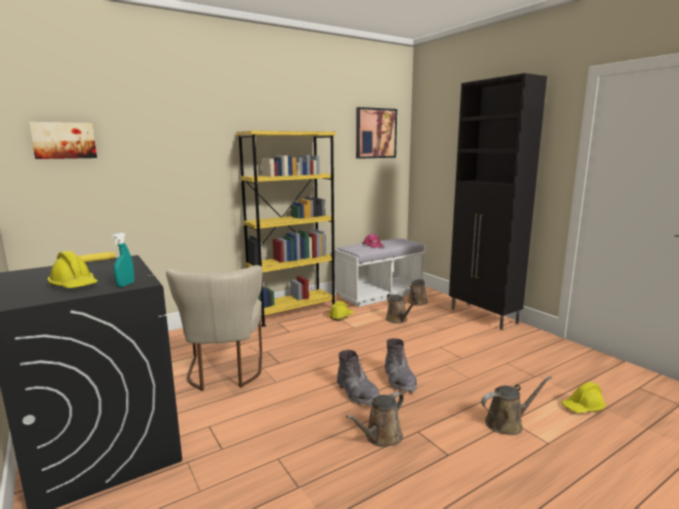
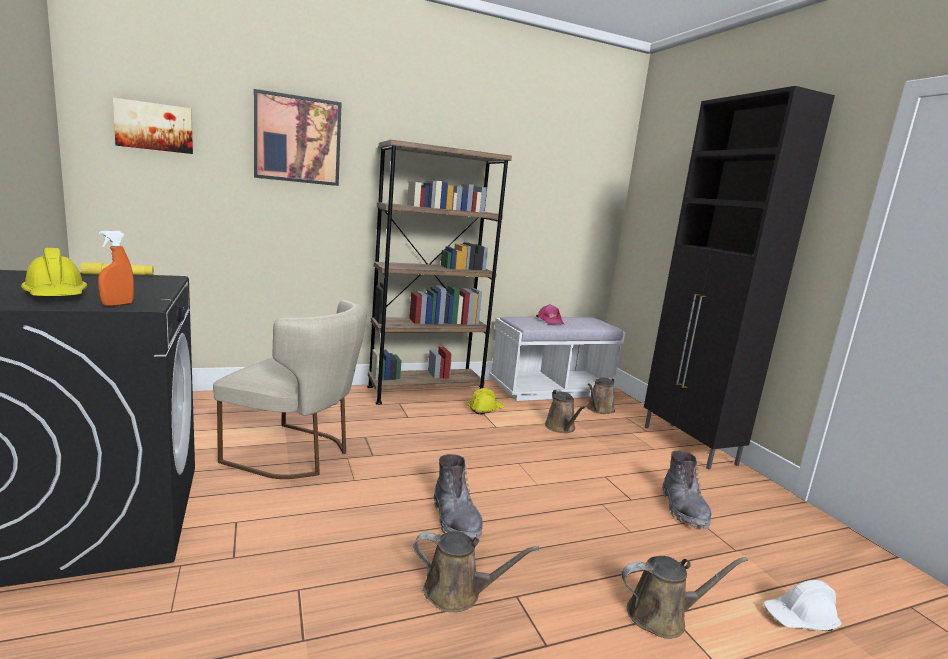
camera: 10 degrees right, 0 degrees up
turquoise spray bottle [112,232,134,287] -> orange spray bottle [98,231,134,306]
beige chair [166,265,262,391] -> beige chair turned 75 degrees counterclockwise [213,300,366,479]
yellow bookcase [236,131,336,327] -> brown bookcase [367,140,512,405]
brown watering can [346,392,404,447] -> brown watering can turned 135 degrees counterclockwise [413,531,539,613]
picture [356,107,397,159] -> picture moved to [254,89,342,186]
grey boot [385,338,417,393] -> grey boot moved to [662,451,711,529]
yellow hard hat [561,382,606,413] -> white hard hat [763,580,841,631]

